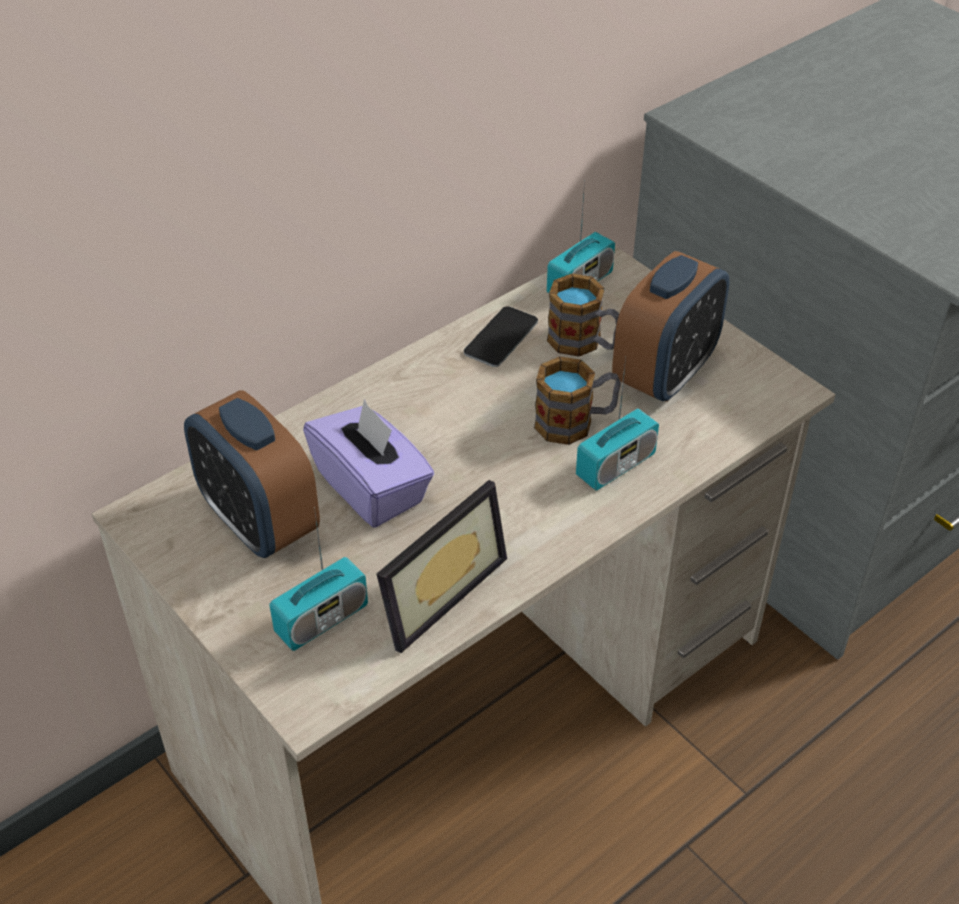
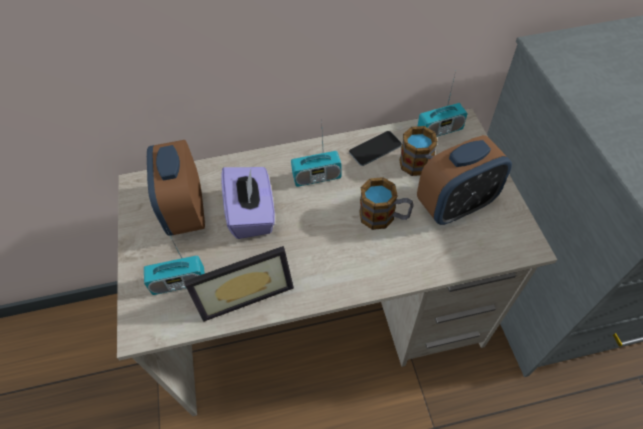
camera: 30 degrees right, 10 degrees up
radio [576,356,659,491] -> radio moved to [291,119,341,187]

